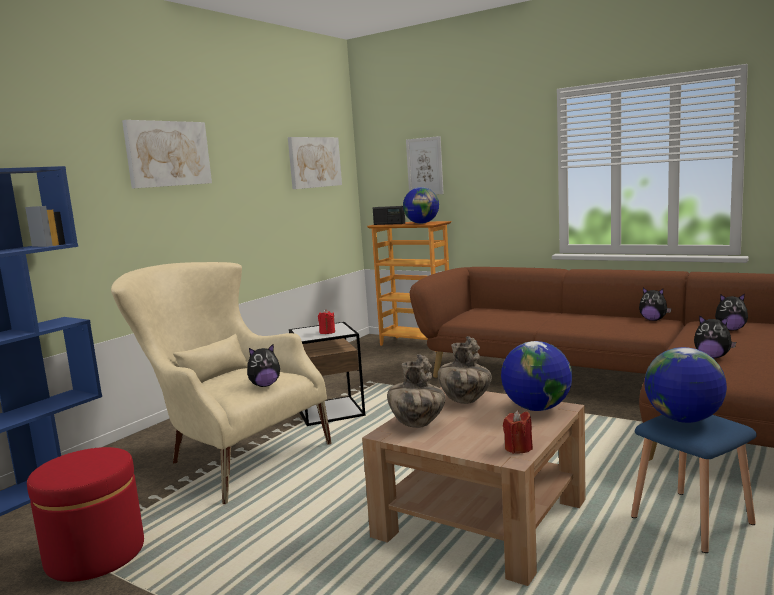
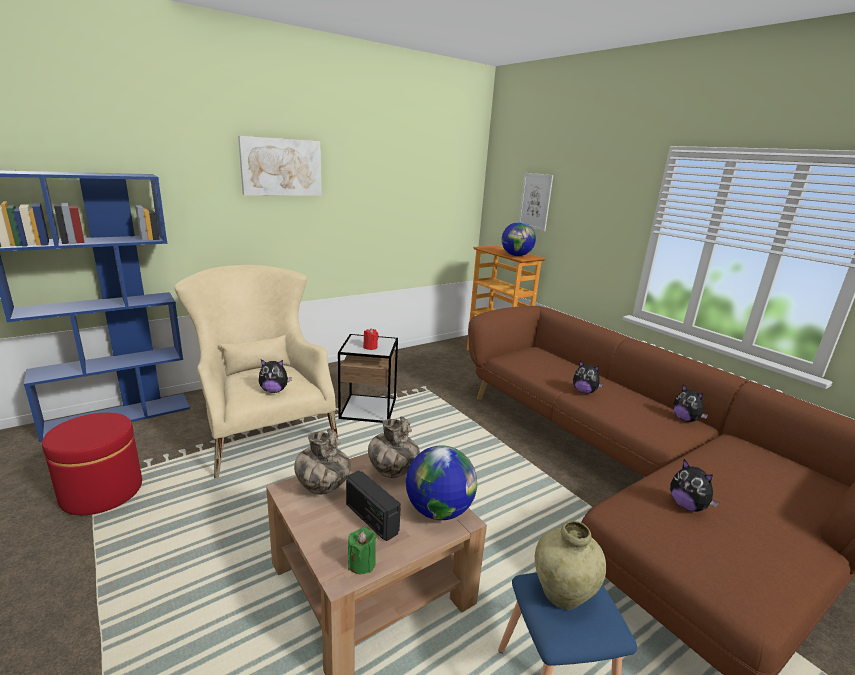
camera: 20 degrees right, 10 degrees up
picture [288,137,342,189] -> none
radio [373,206,405,225] -> radio moved to [346,470,401,541]
red candle [503,410,533,454] -> green candle [348,527,376,574]
globe [644,347,727,423] -> beige vase [535,521,606,610]
plush toy [715,294,748,330] -> plush toy moved to [573,361,603,394]

